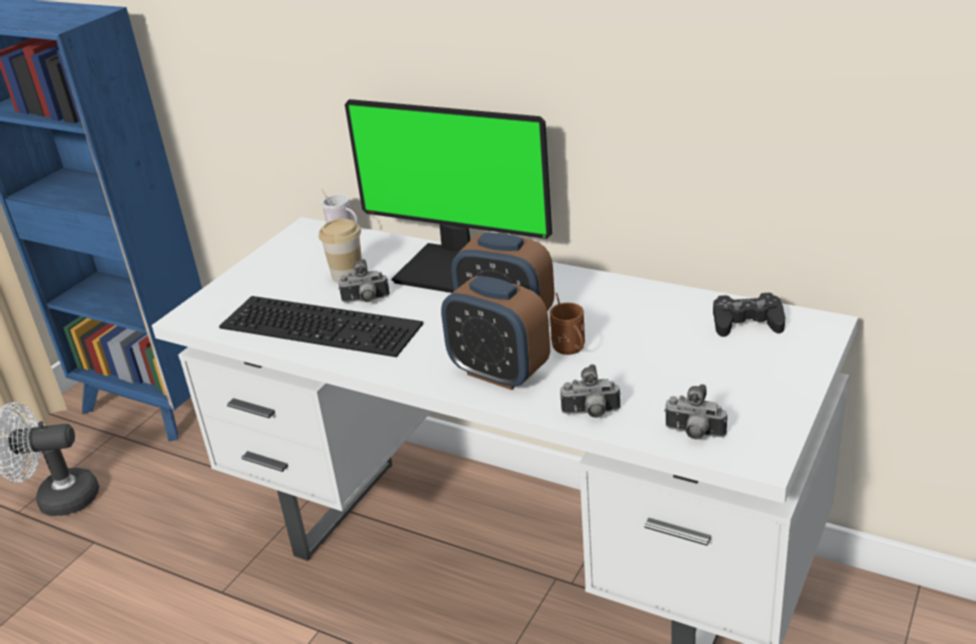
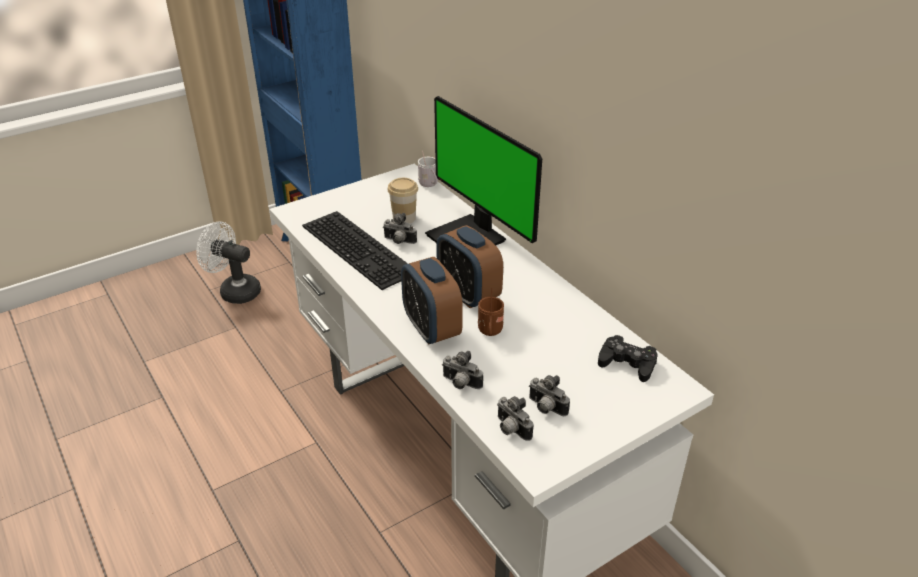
camera: 25 degrees right, 5 degrees up
none -> camera [529,375,570,416]

